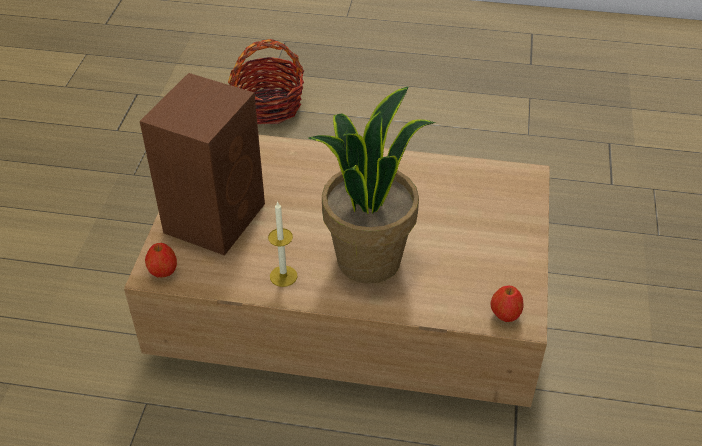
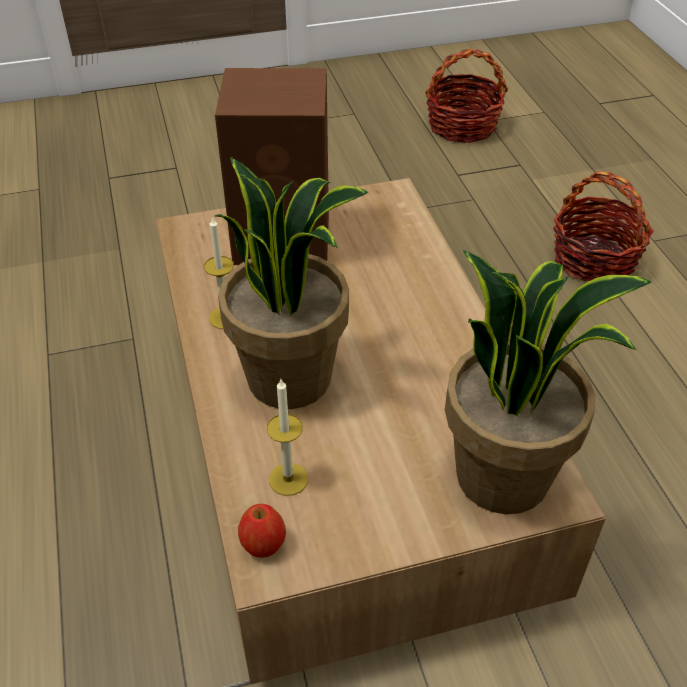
camera: 65 degrees right, 0 degrees up
apple [145,243,177,278] -> none
none -> candle [267,379,308,496]
none -> basket [425,49,508,143]
none -> potted plant [445,250,652,514]

